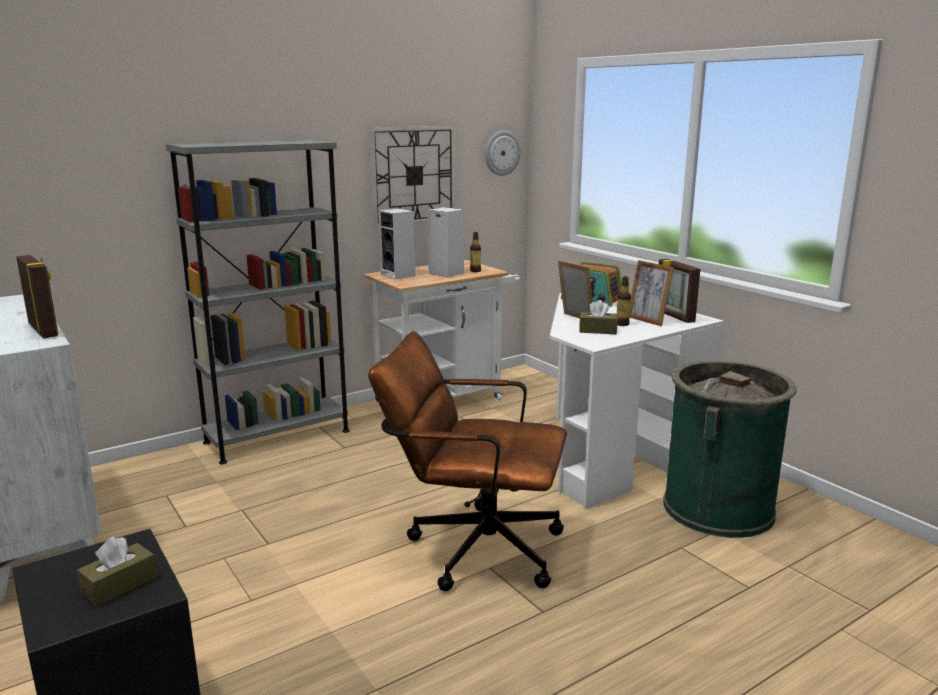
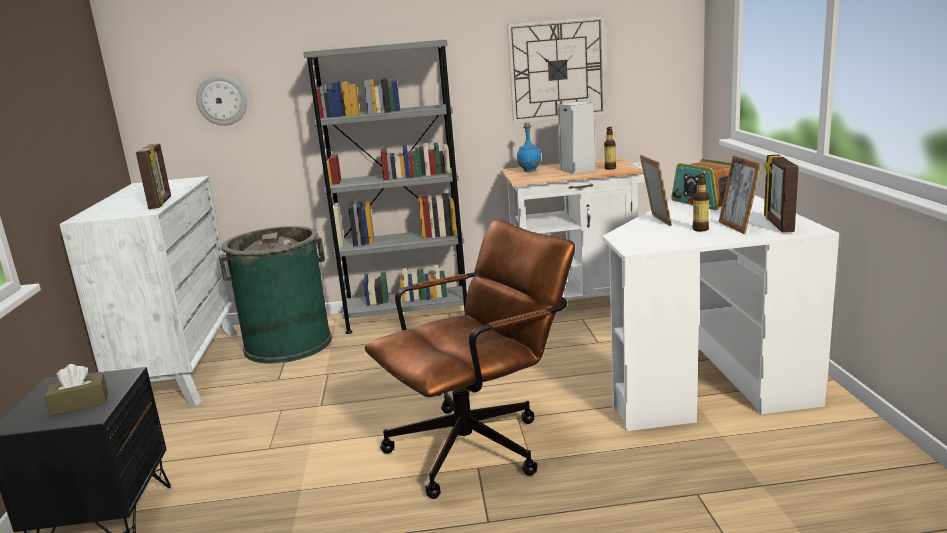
camera: 30 degrees right, 0 degrees up
brown office chair [368,331,567,591] -> brown office chair turned 105 degrees clockwise [365,219,575,499]
speaker [378,208,416,279] -> blue bottle [517,122,541,172]
wall clock [485,130,521,176] -> wall clock moved to [196,75,247,126]
brown tissue box [579,300,618,334] -> none
green trash can [663,361,797,538] -> green trash can moved to [219,226,332,364]

